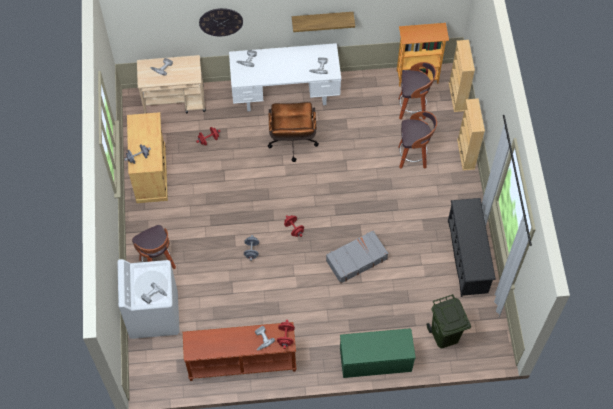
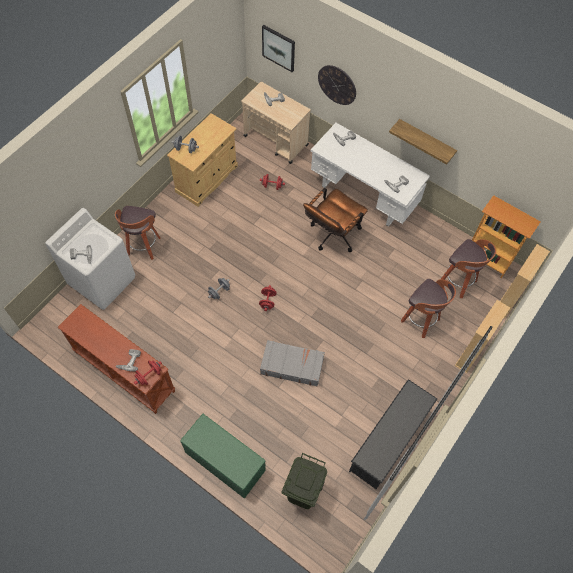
camera: 40 degrees right, 0 degrees up
none -> picture [262,25,295,72]

